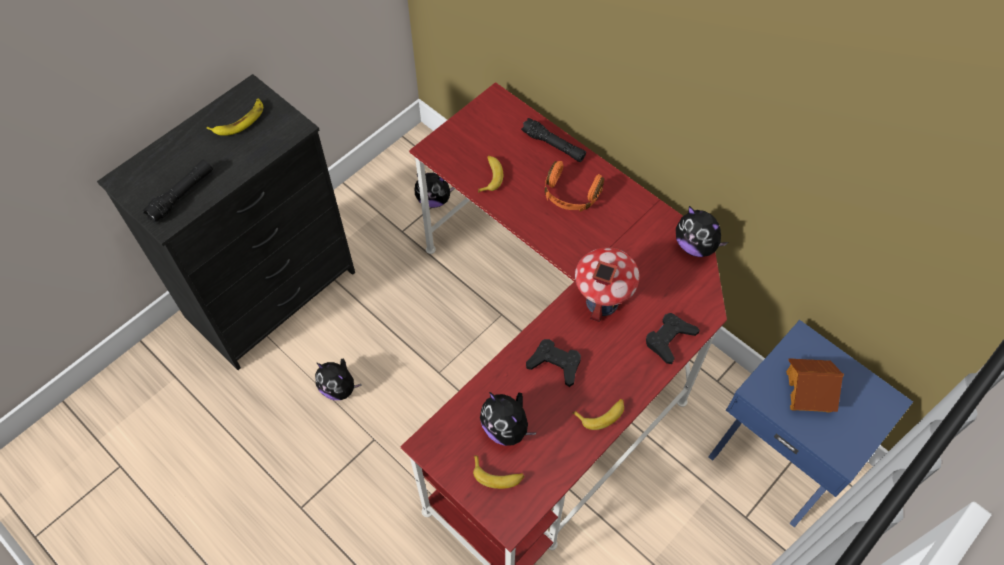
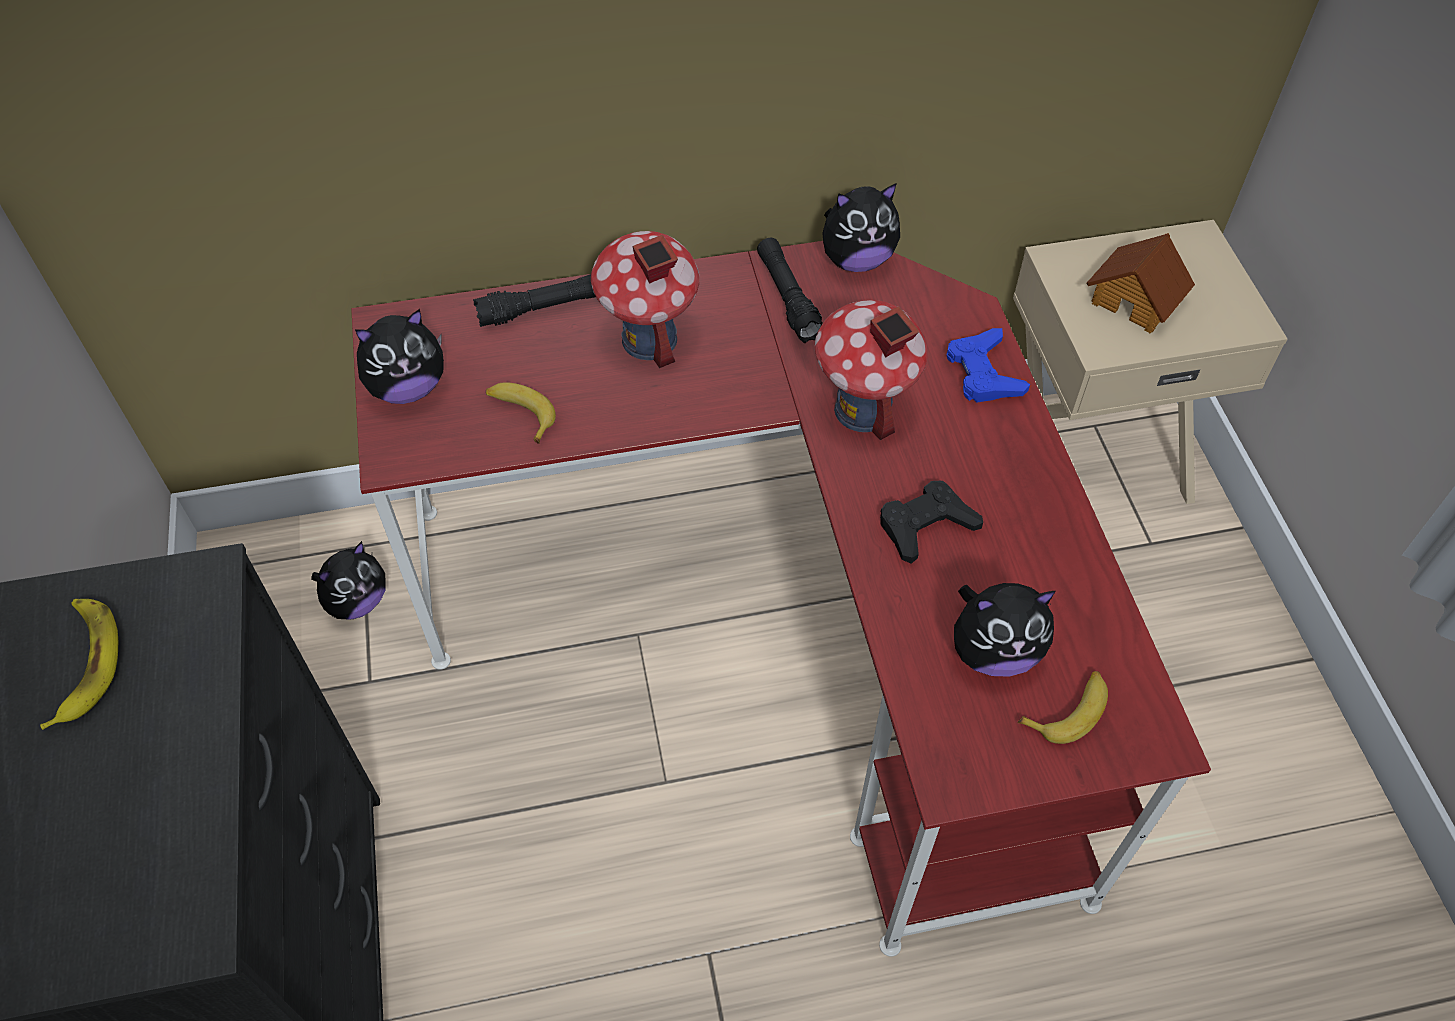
camera: 55 degrees left, 5 degrees down
black flashlight [143,160,213,224] -> black flashlight moved to [757,238,823,343]
plush toy [315,358,362,400] -> plush toy moved to [355,309,444,404]
orange headphones [545,161,604,212] -> toy house [591,231,699,368]
banana [573,399,624,430] -> none
black game controller [646,313,700,364] -> blue game controller [947,328,1030,403]
blue nightstand [708,320,913,527] -> beige nightstand [1013,220,1287,504]

